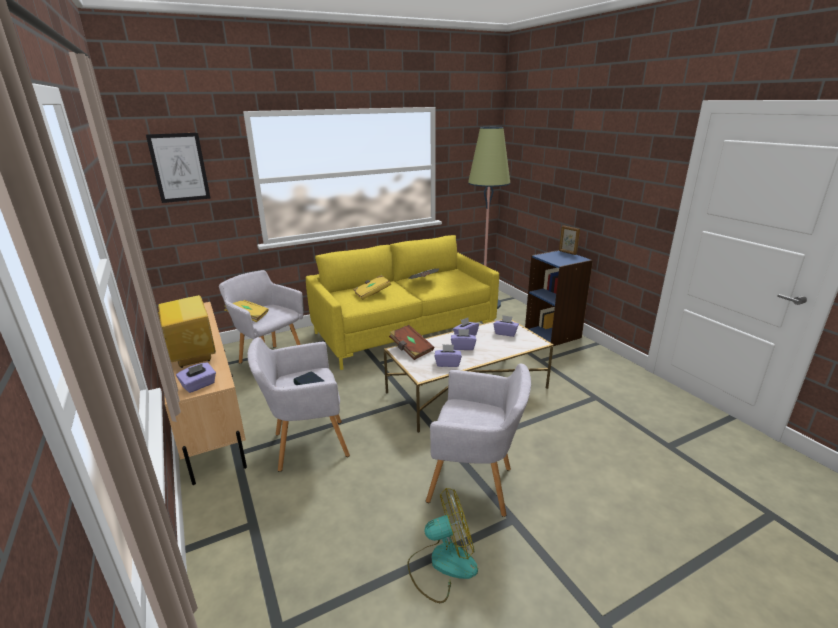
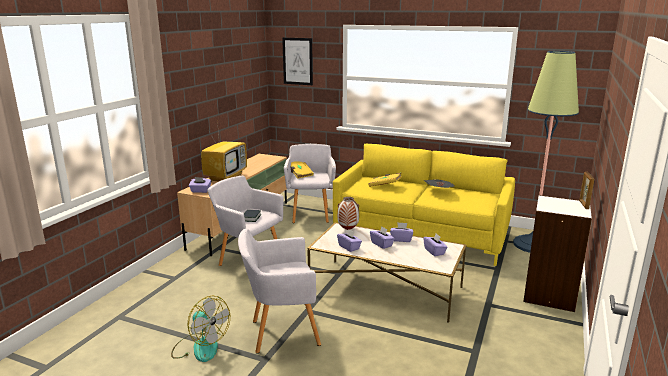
camera: 50 degrees right, 5 degrees down
brown book [389,325,434,360] -> vase [337,197,359,230]
grey armchair [426,364,531,517] -> grey armchair turned 105 degrees clockwise [238,229,321,353]
blue bookcase [525,250,593,346] -> white bookcase [523,195,592,312]

